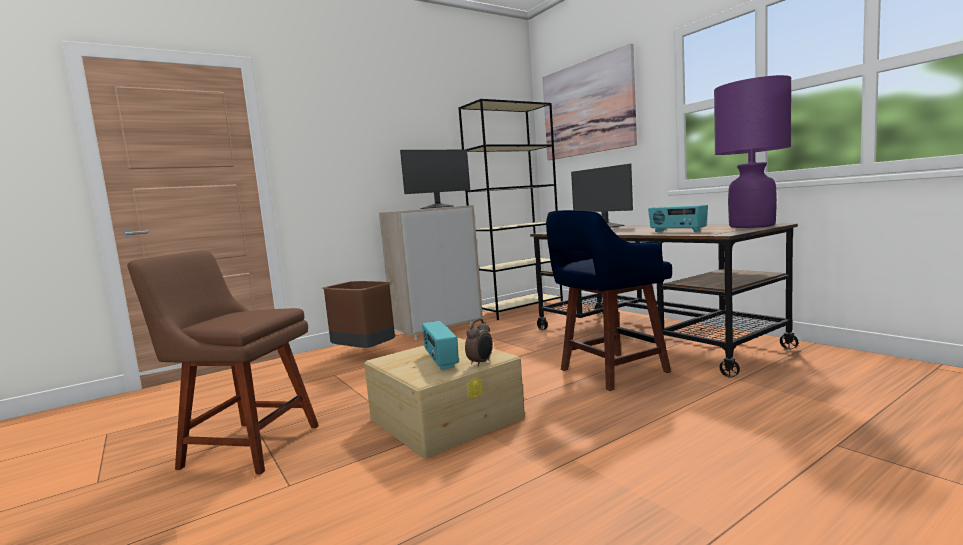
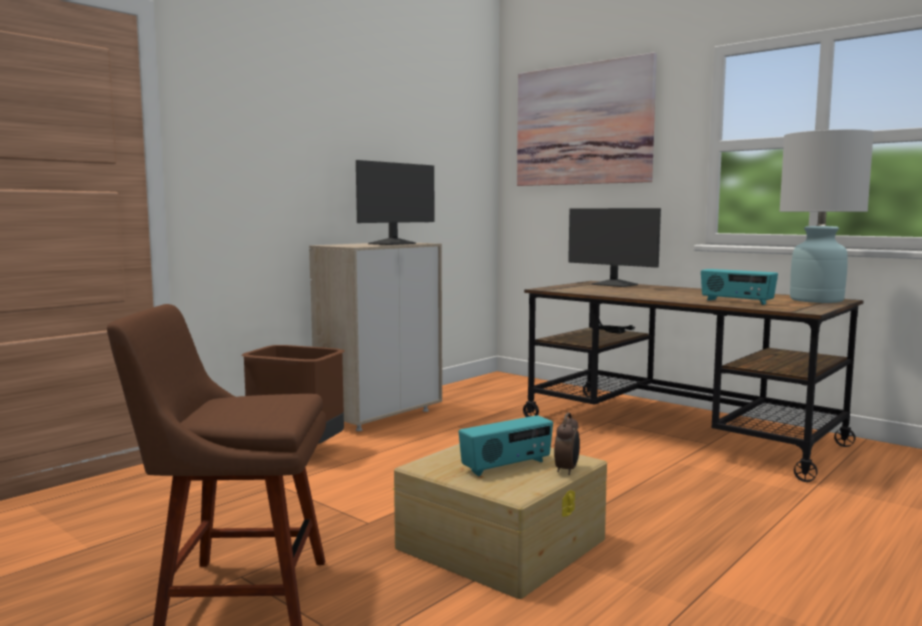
camera: 15 degrees left, 0 degrees up
radio [422,321,459,370] -> radio turned 90 degrees counterclockwise [459,415,553,476]
beige bookcase [458,99,563,320] -> none
blue stool [546,210,672,391] -> none
purple table lamp [714,75,791,228] -> white table lamp [779,129,874,303]

